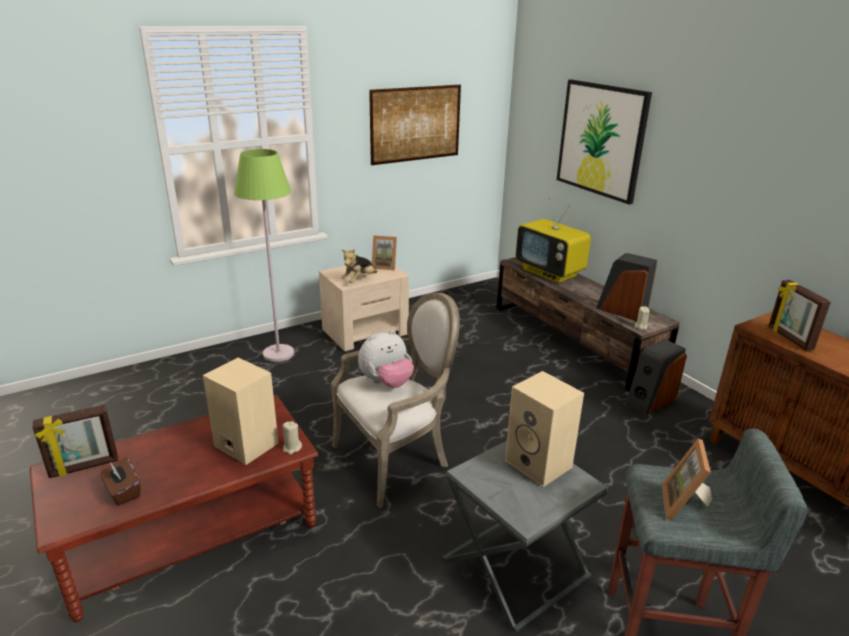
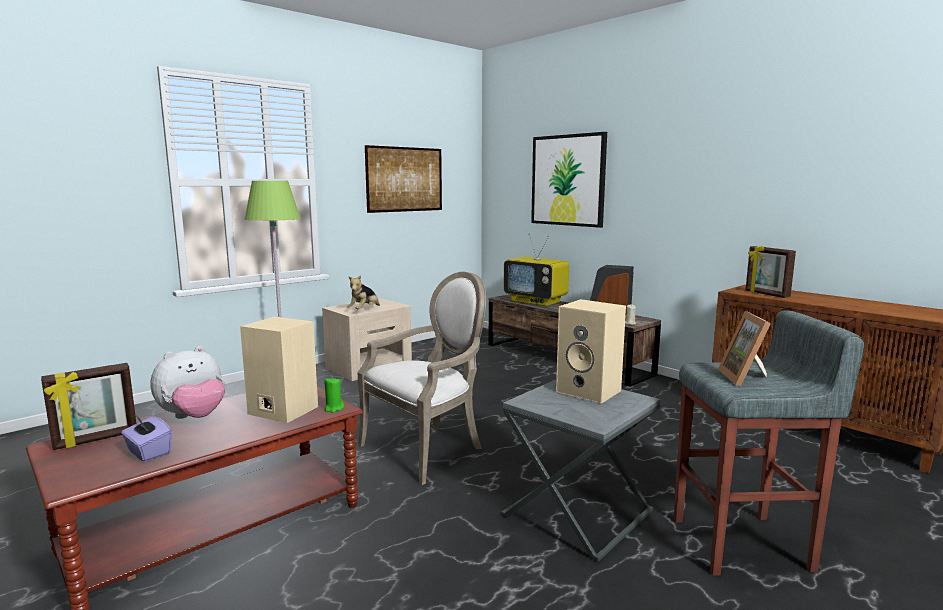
camera: 10 degrees left, 15 degrees down
brown tissue box [100,458,141,506] -> purple tissue box [121,414,172,462]
beige candle [283,421,302,454] -> green candle [324,377,344,413]
plush toy [358,330,414,388] -> plush toy moved to [150,346,225,419]
picture frame [372,235,397,270] -> none
speaker [626,339,687,415] -> none

